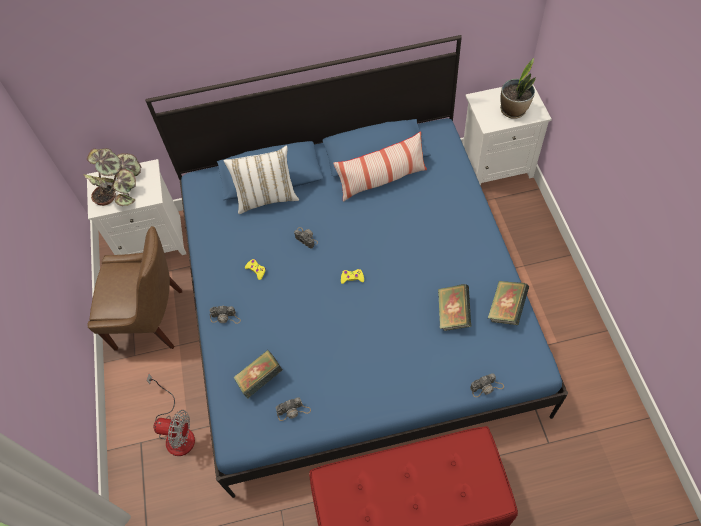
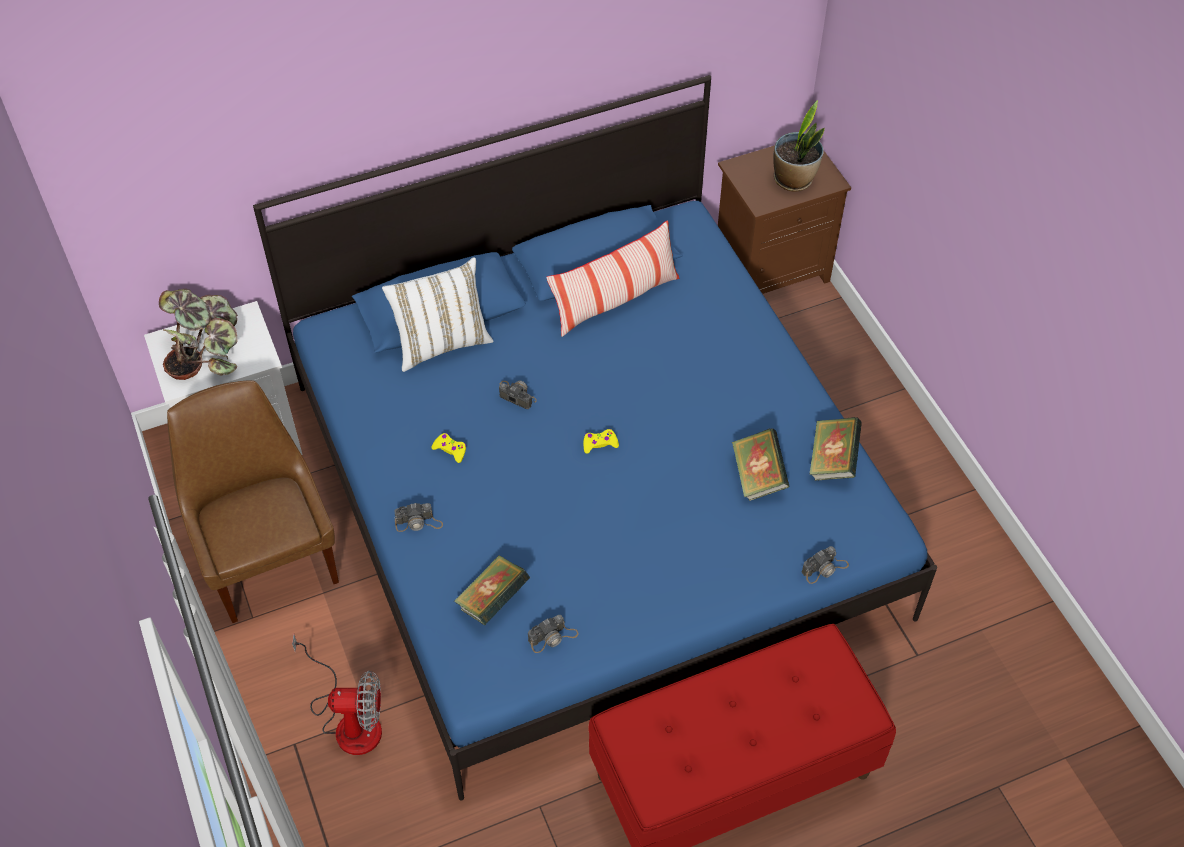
camera: 15 degrees left, 5 degrees down
brown chair [88,226,182,350] -> brown chair turned 105 degrees counterclockwise [167,380,339,623]
white nightstand [463,85,552,186] -> brown nightstand [718,145,851,294]

